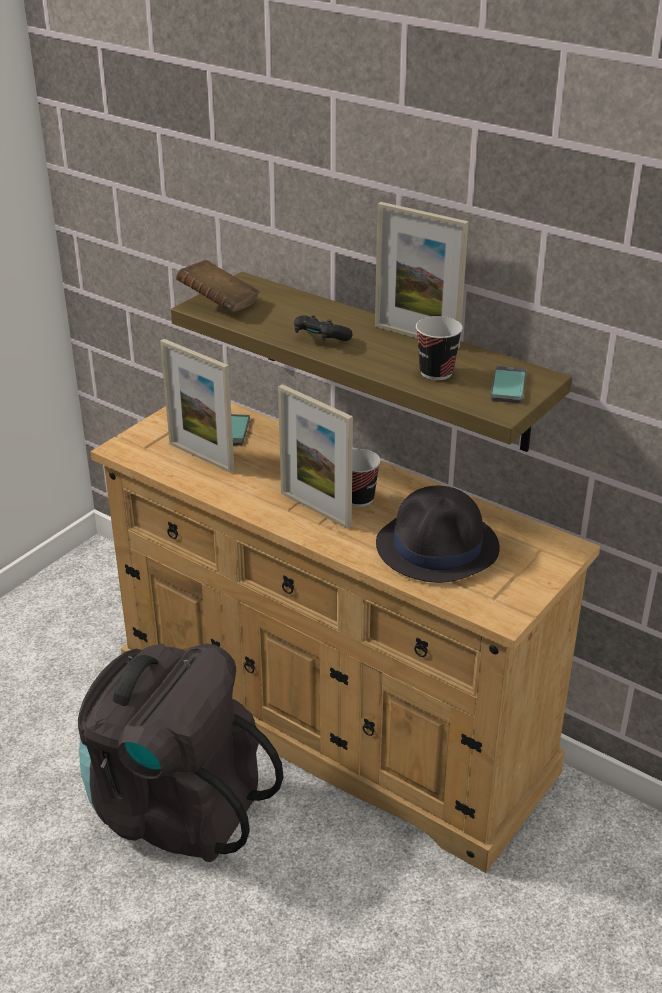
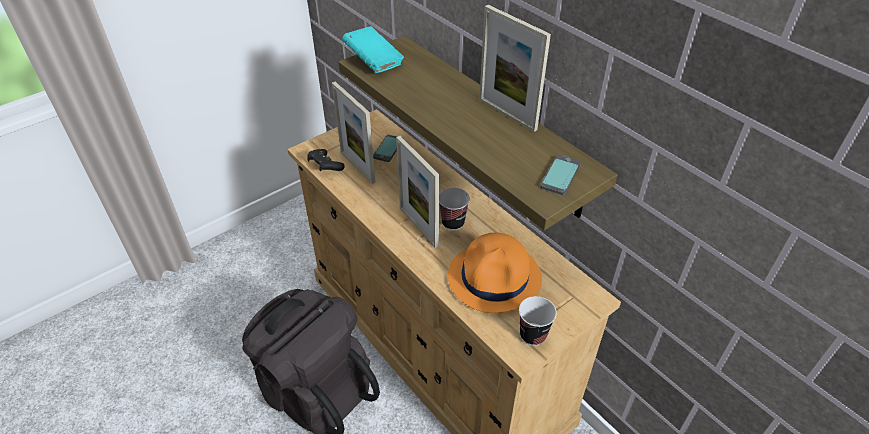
camera: 15 degrees right, 10 degrees up
brown book [176,260,260,313] -> turquoise book [342,26,404,73]
black game controller [294,315,353,341] -> black game controller moved to [307,149,345,171]
black hat [376,486,500,583] -> orange hat [448,233,542,313]
cup [416,316,463,380] -> cup moved to [519,296,557,346]

